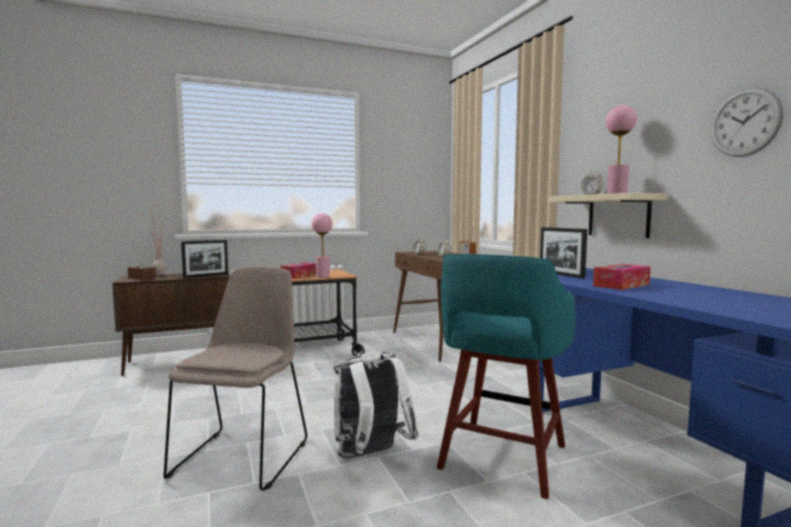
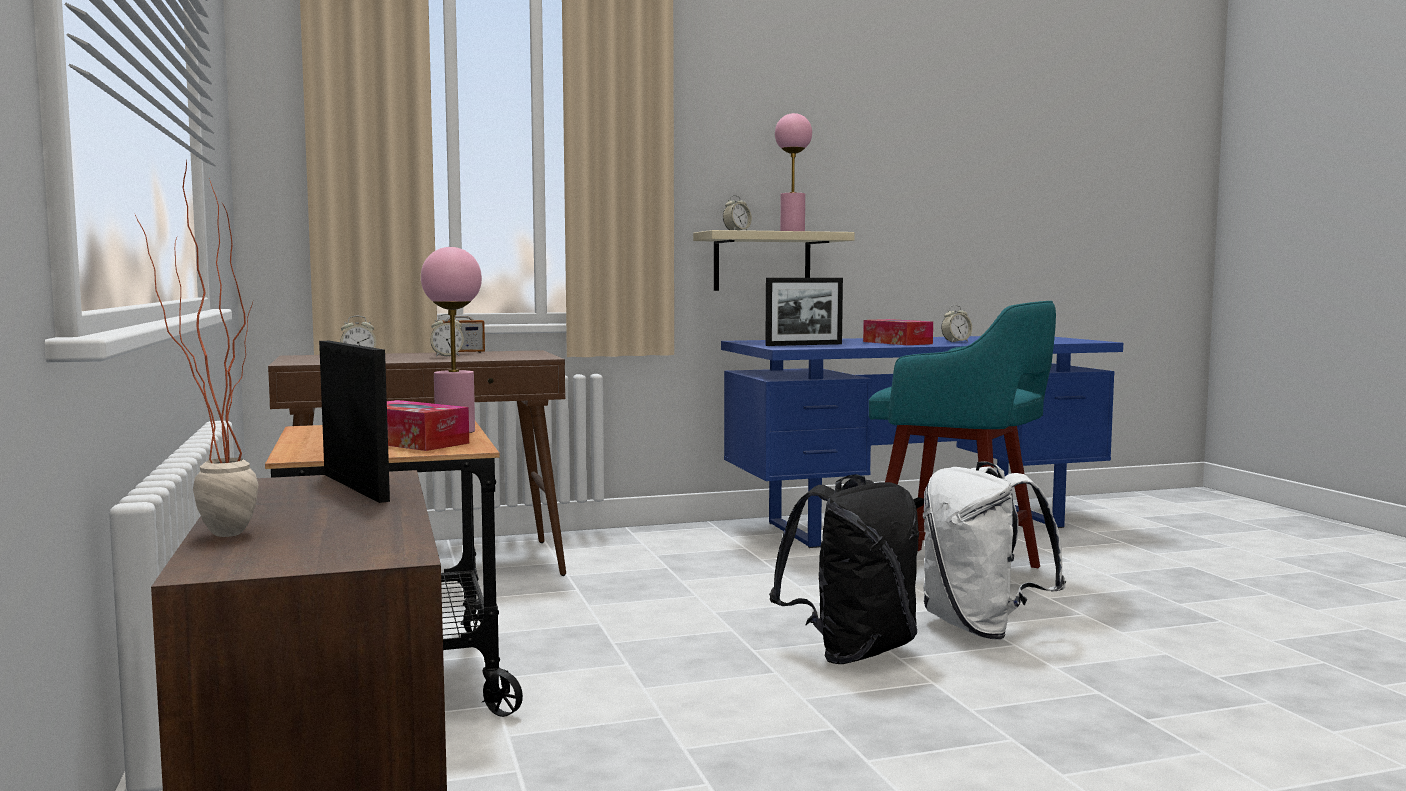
camera: 85 degrees left, 0 degrees up
brown tissue box [127,256,156,280] -> none
beige chair [164,266,307,491] -> none
wall clock [711,87,784,157] -> none
none -> black backpack [769,474,919,664]
none -> alarm clock [941,305,972,342]

